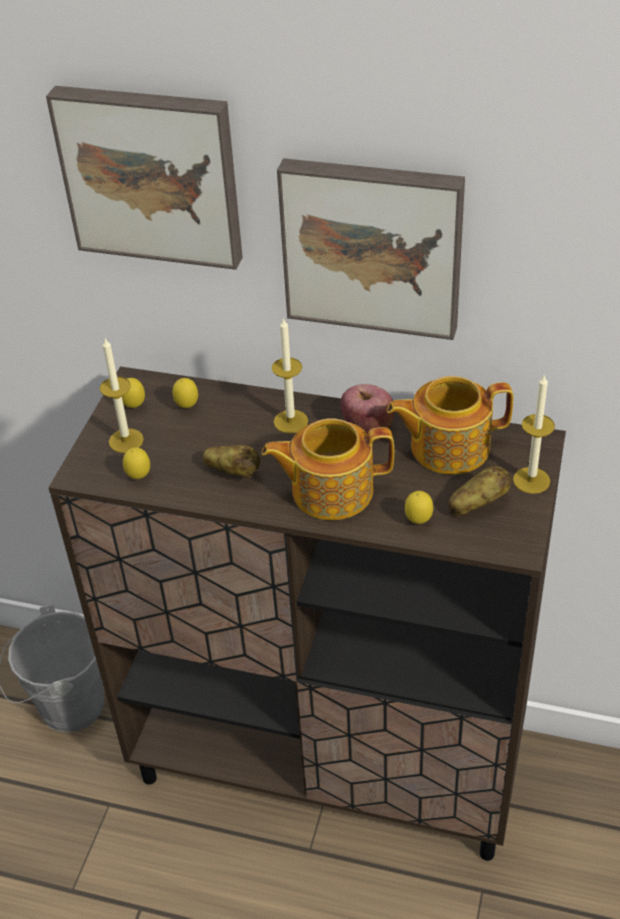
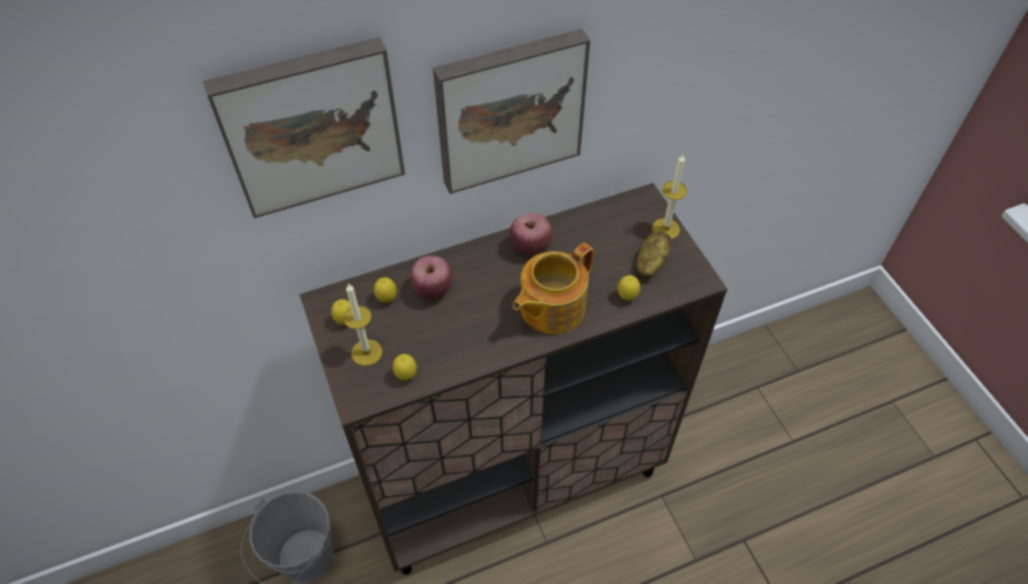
camera: 40 degrees left, 10 degrees up
potato [203,445,261,478] -> none
candle [272,317,308,434] -> none
teapot [387,376,513,475] -> none
none -> apple [410,255,453,299]

